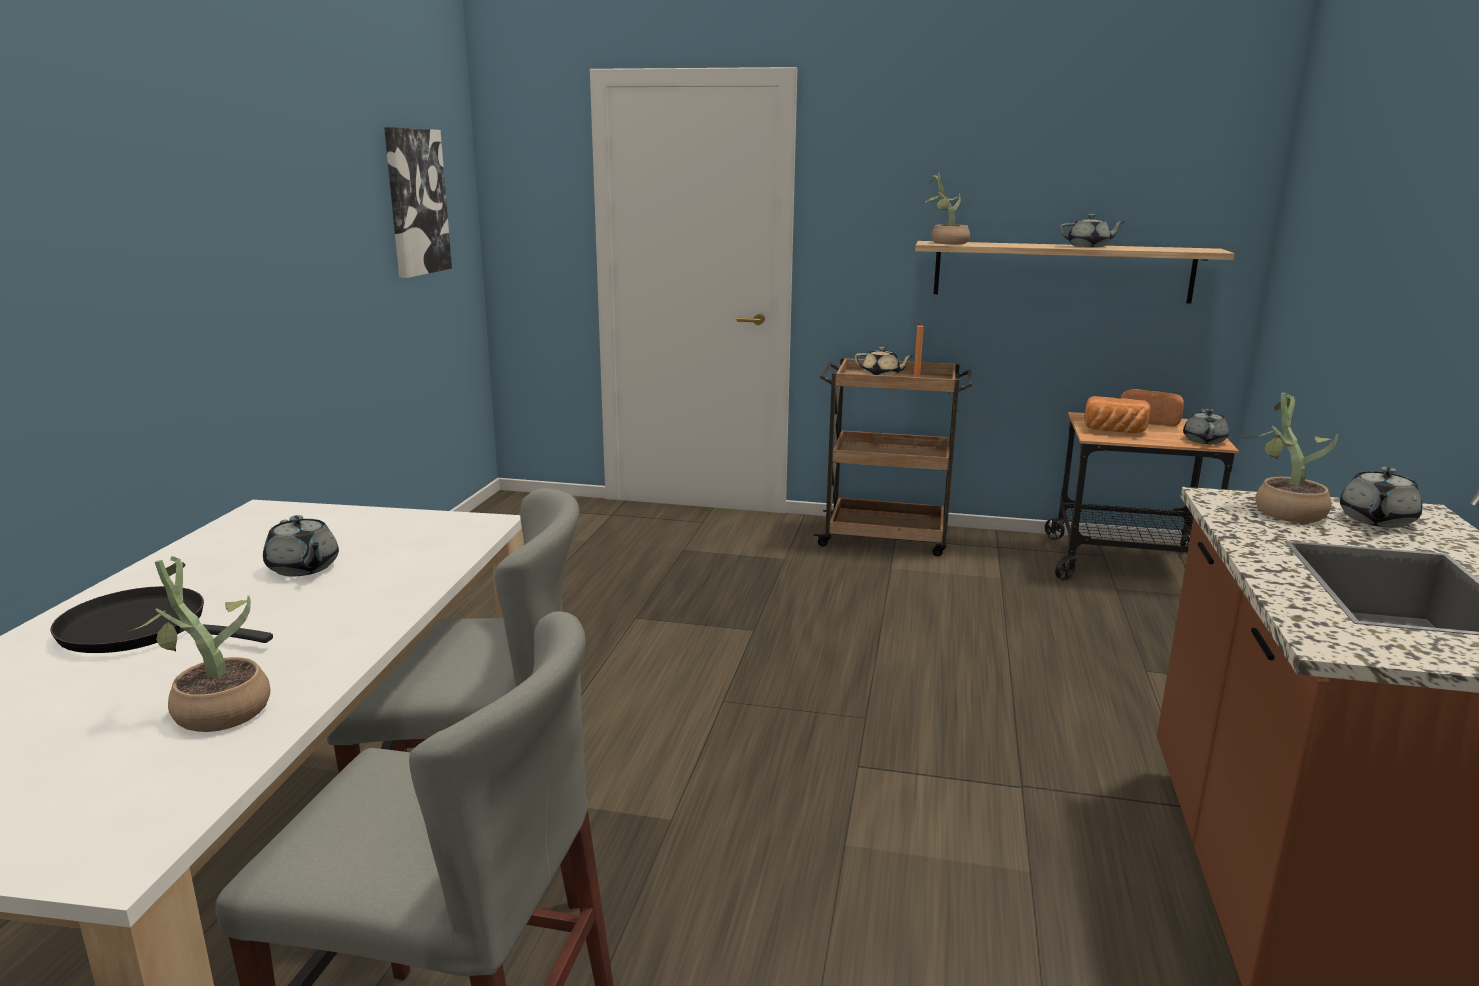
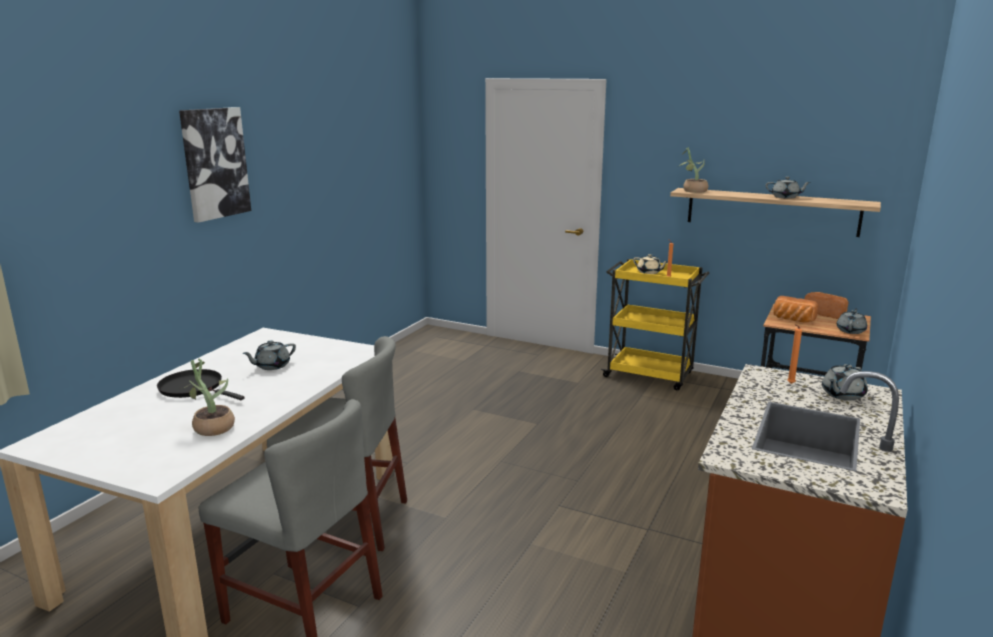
camera: 15 degrees right, 0 degrees up
grey teapot [263,515,339,576] -> grey teapot turned 75 degrees clockwise [242,340,296,370]
picture [384,127,452,278] -> picture moved to [179,107,251,223]
brown cart [814,358,972,556] -> yellow cart [600,259,709,390]
potted plant [1242,393,1338,523] -> orange candle [787,324,802,384]

